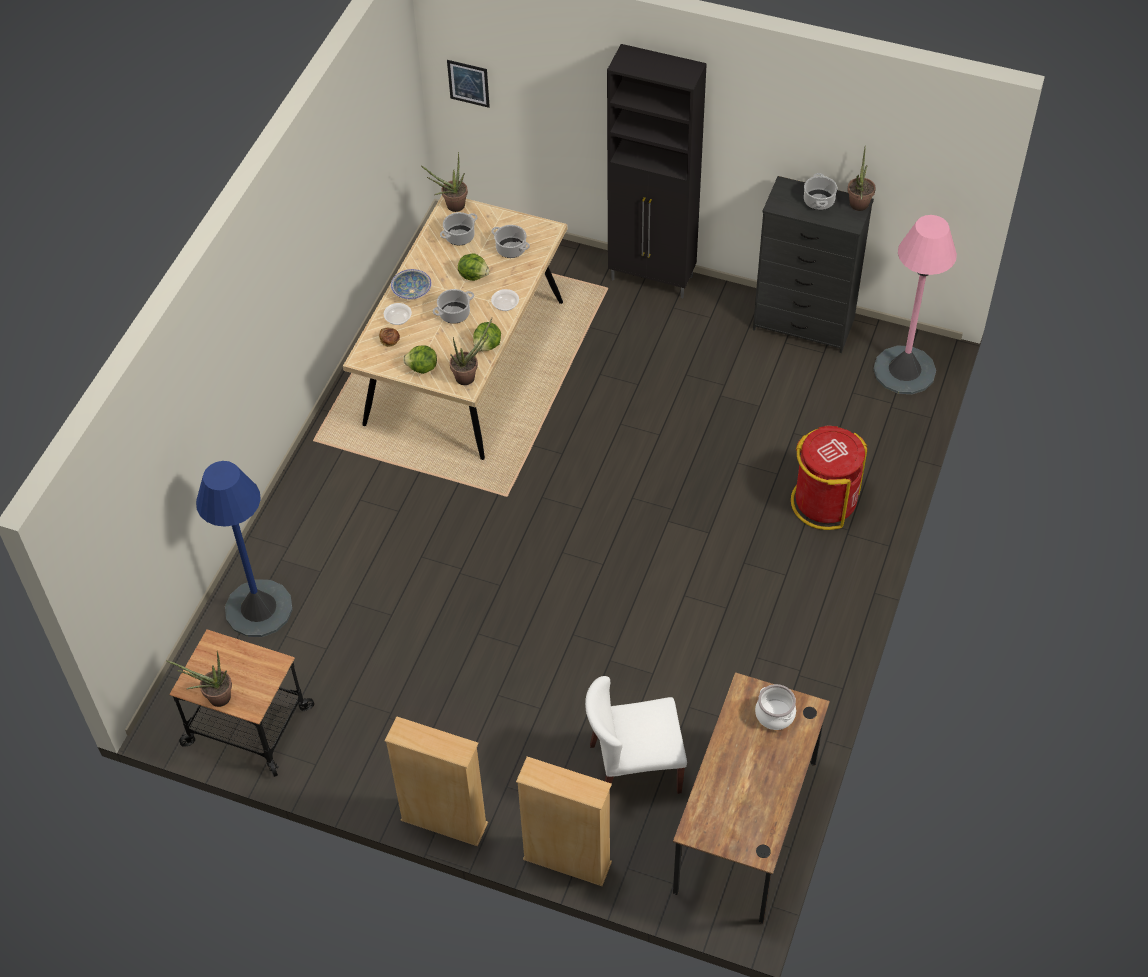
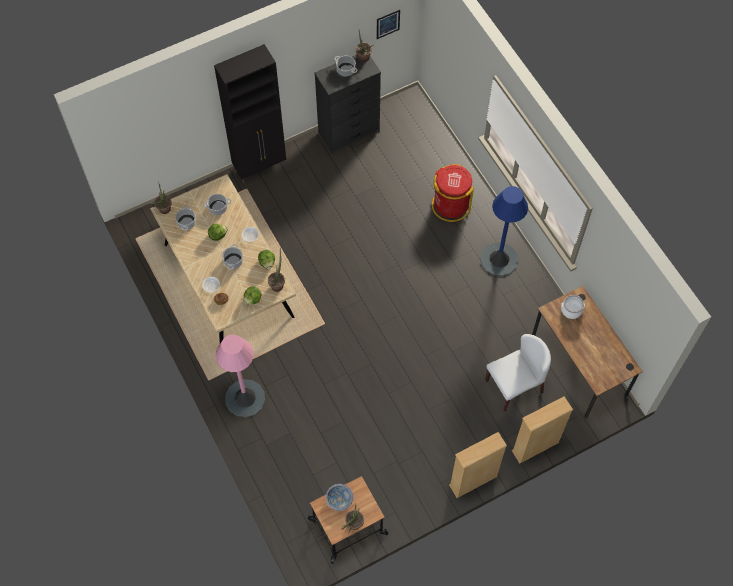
camera: 50 degrees left, 10 degrees up
blue floor lamp [196,461,293,637] -> blue floor lamp moved to [480,186,528,276]
bowl [391,269,432,300] -> bowl moved to [325,484,353,511]
picture [447,60,490,108] -> picture moved to [376,9,400,39]
white chair [585,676,687,794] -> white chair turned 150 degrees counterclockwise [485,334,551,412]
pink floor lamp [874,215,957,394] -> pink floor lamp moved to [216,335,265,417]

